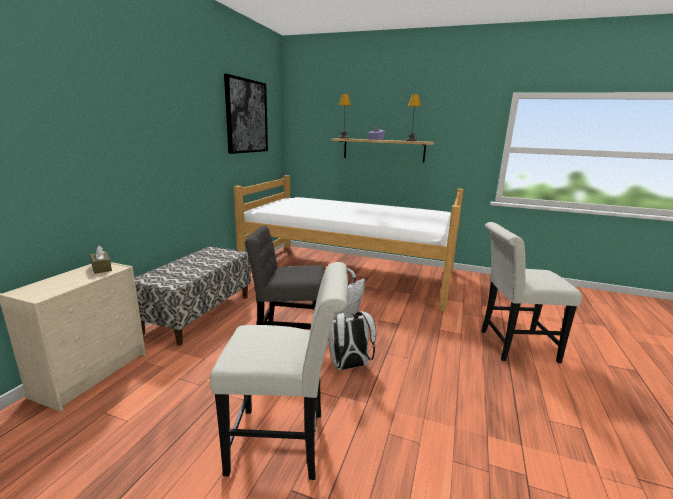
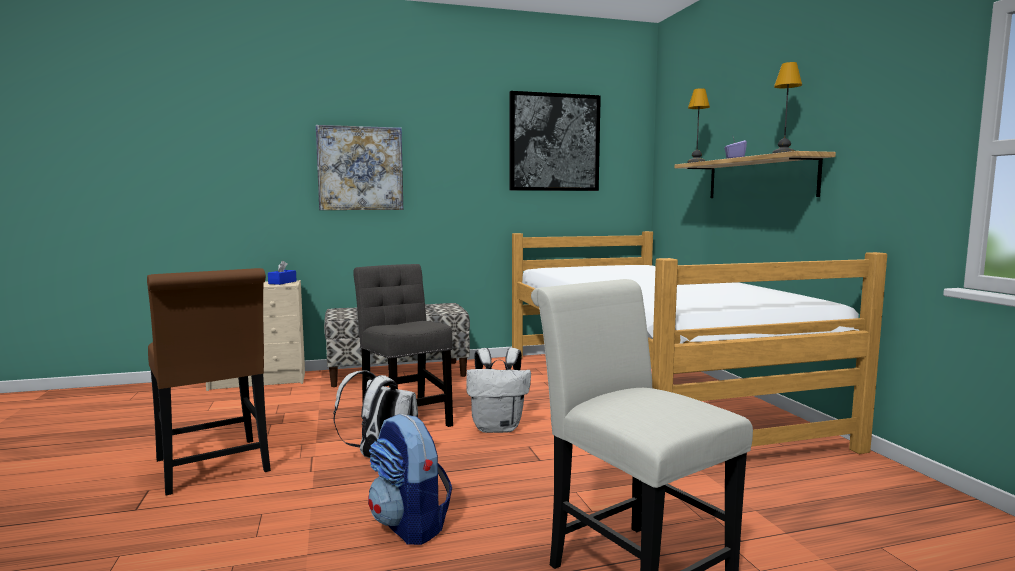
camera: 55 degrees right, 10 degrees down
brown tissue box [90,245,112,274] -> blue tissue box [268,260,297,285]
white chair [210,262,348,480] -> brown chair [147,268,271,495]
none -> picture [316,125,403,210]
none -> backpack [368,414,452,545]

